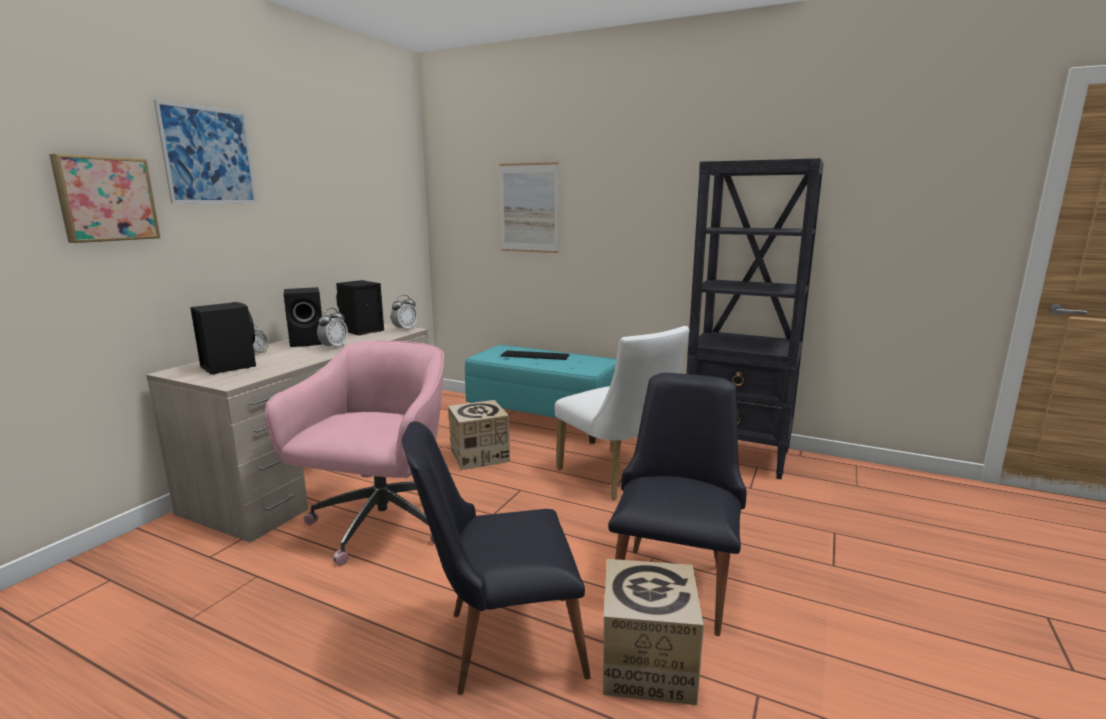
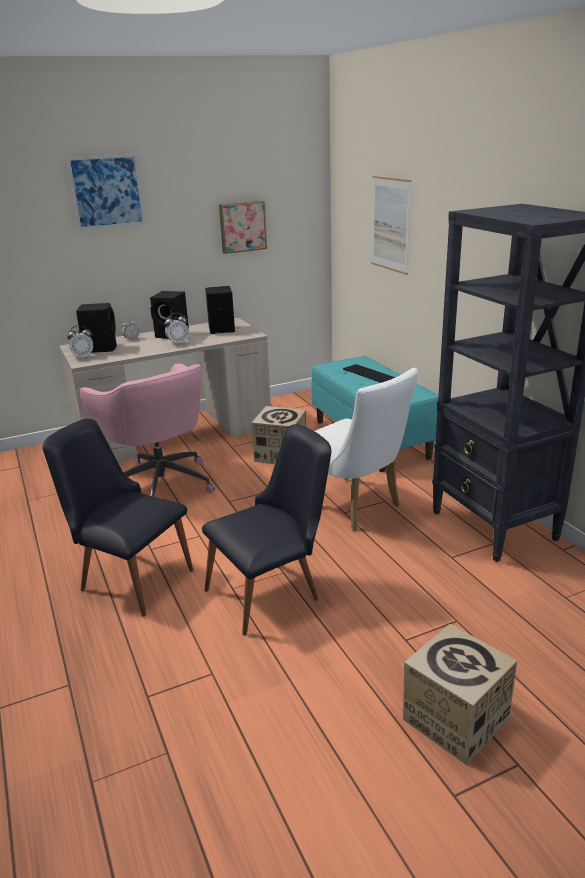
camera: 40 degrees right, 10 degrees up
picture [49,154,160,243] -> picture moved to [219,201,267,254]
pink office chair [265,340,444,566] -> pink office chair turned 90 degrees clockwise [79,364,215,497]
alarm clock [391,295,418,331] -> alarm clock moved to [67,326,93,359]
white chair [555,326,690,500] -> white chair turned 45 degrees counterclockwise [315,368,418,531]
cardboard box [603,559,704,705] -> cardboard box moved to [403,624,517,765]

